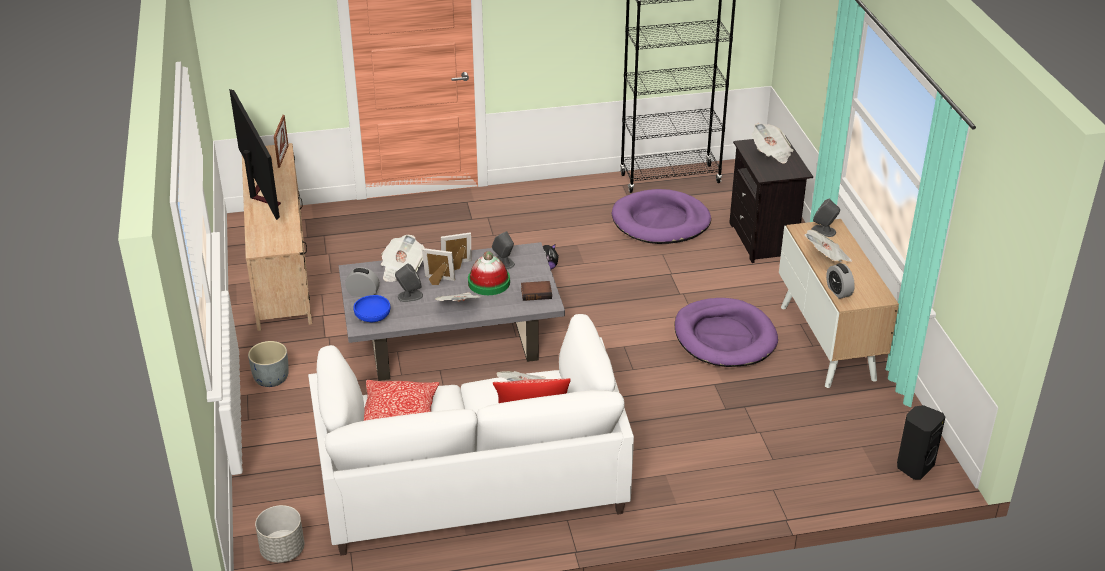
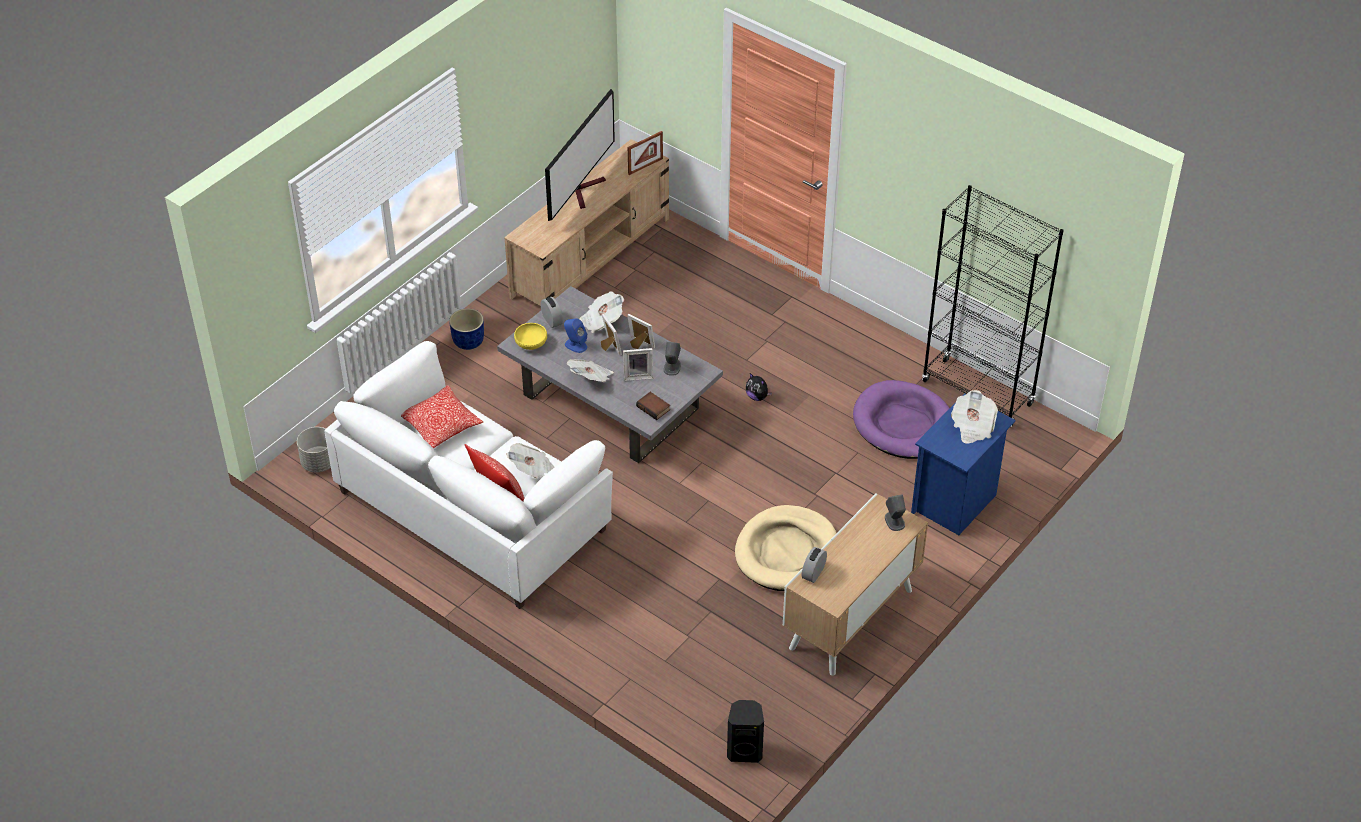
camera: 50 degrees right, 10 degrees up
grey planter [248,341,289,387] -> blue planter [449,308,484,350]
blue bowl [353,295,390,322] -> yellow bowl [514,323,547,350]
grey speaker [395,264,423,302] -> blue speaker [564,318,587,353]
hat [468,251,510,295] -> picture frame [623,348,653,381]
purple dog bed [674,298,778,367] -> beige dog bed [735,505,836,591]
black nightstand [729,136,813,263] -> blue nightstand [911,393,1015,535]
newspaper [804,230,852,262] -> none

